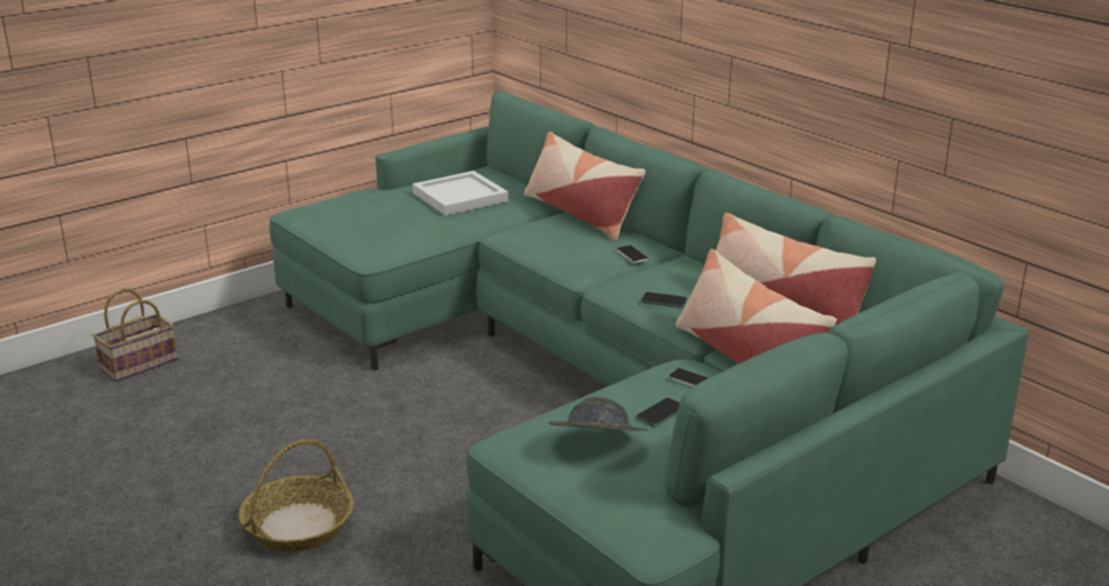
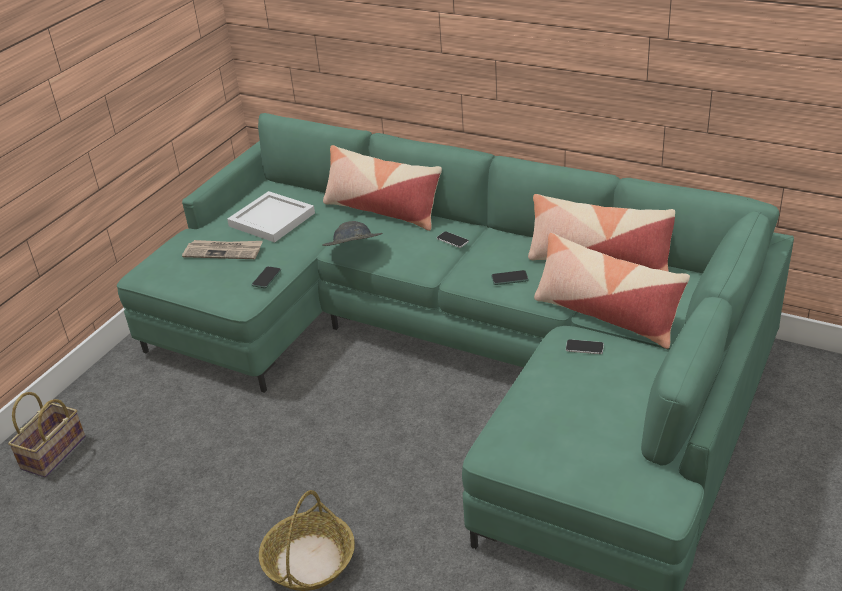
camera: 20 degrees left, 10 degrees up
grey hat [549,397,648,431] -> grey hat moved to [322,221,383,246]
phone [636,398,680,427] -> phone moved to [252,266,281,288]
none -> newspaper [182,240,263,259]

